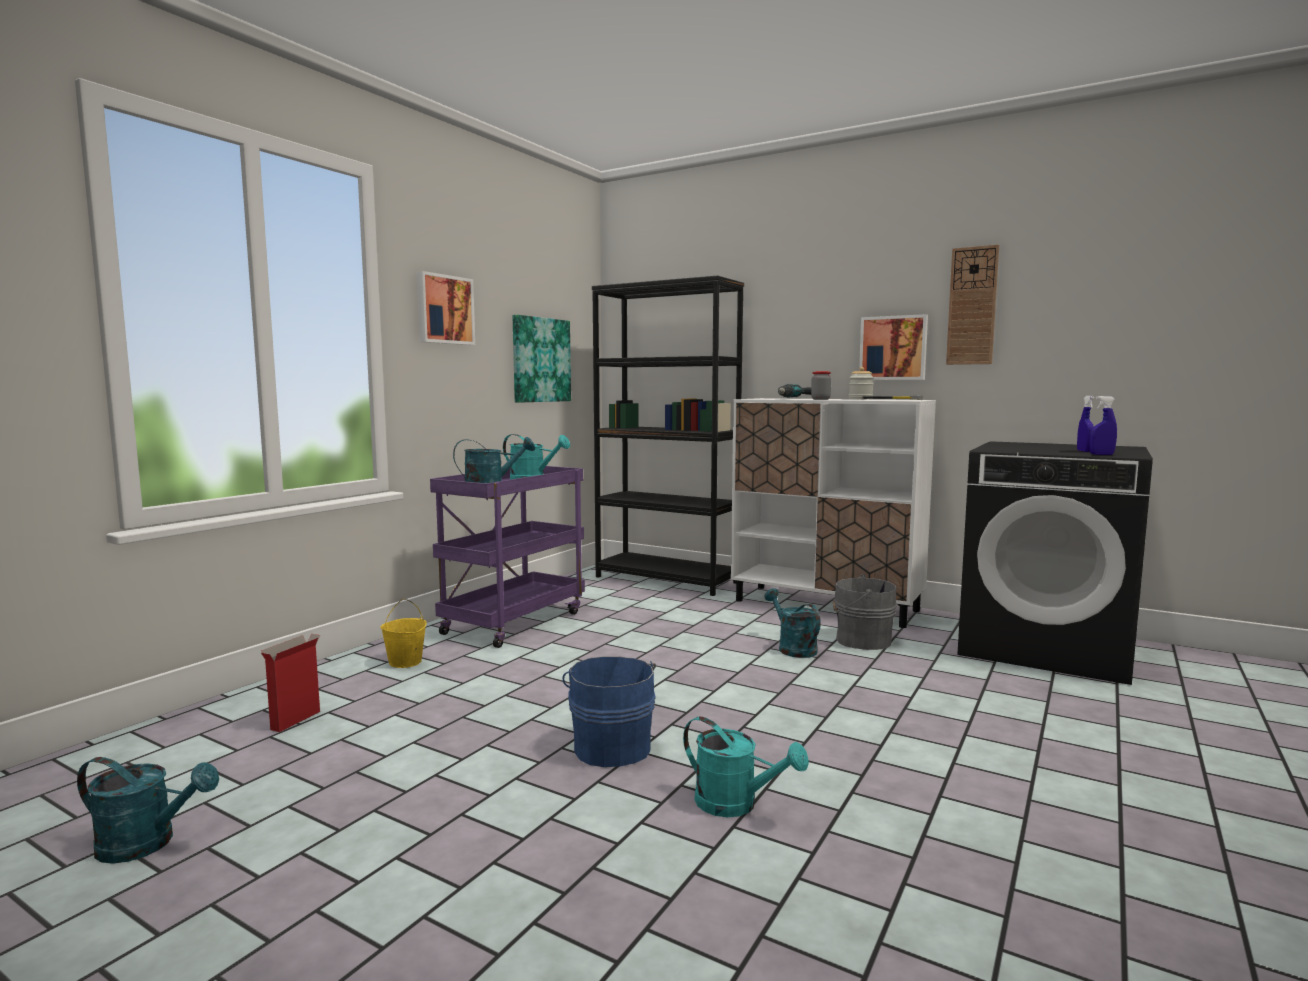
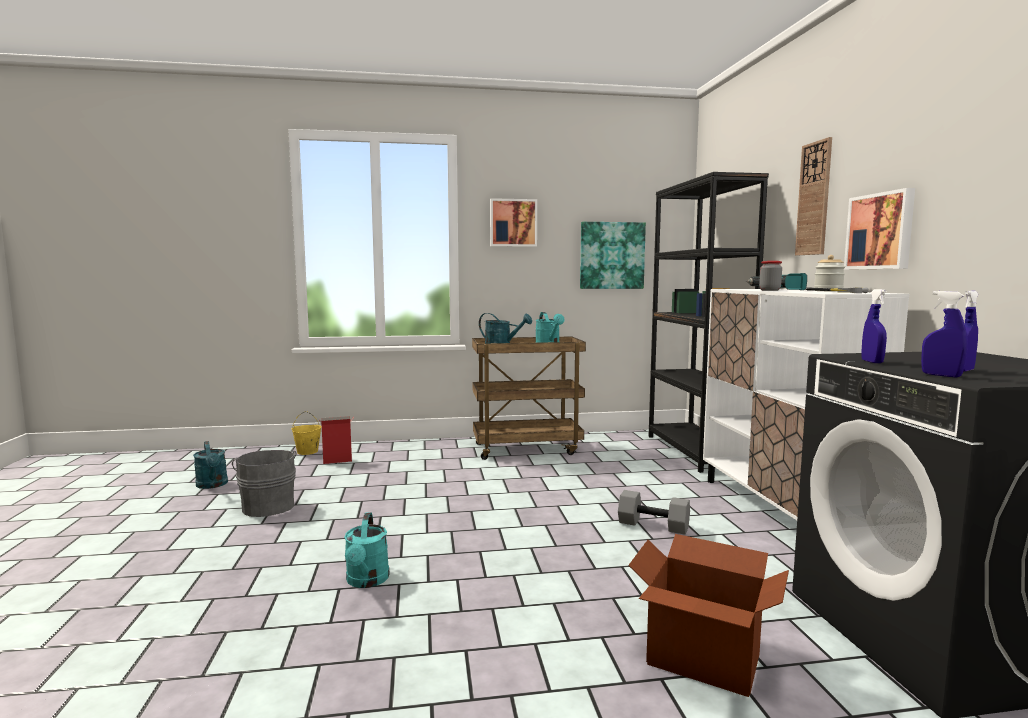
camera: 50 degrees right, 0 degrees up
yellow bucket [380,599,427,668] -> yellow bucket moved to [292,411,322,455]
purple cart [430,466,585,648] -> brown cart [472,336,586,460]
blue bucket [562,656,656,767] -> none
turquoise watering can [765,588,821,658] -> grey dumbbell [618,490,690,535]
grey bucket [832,574,897,650] -> grey bucket moved to [232,450,297,517]
wall clock [946,244,999,365] -> wall clock moved to [795,137,832,256]
none -> cardboard box [628,534,789,697]
none -> blue spray bottle [861,289,887,363]

